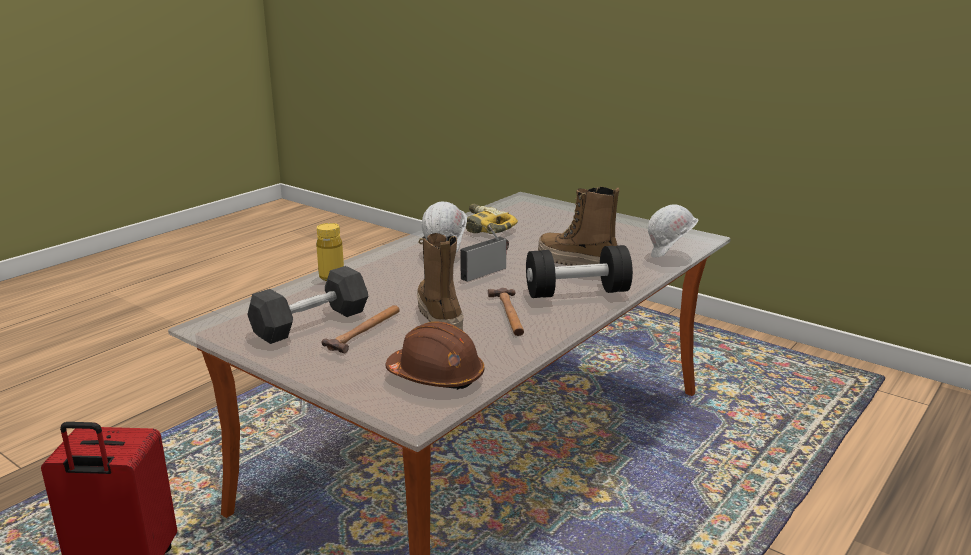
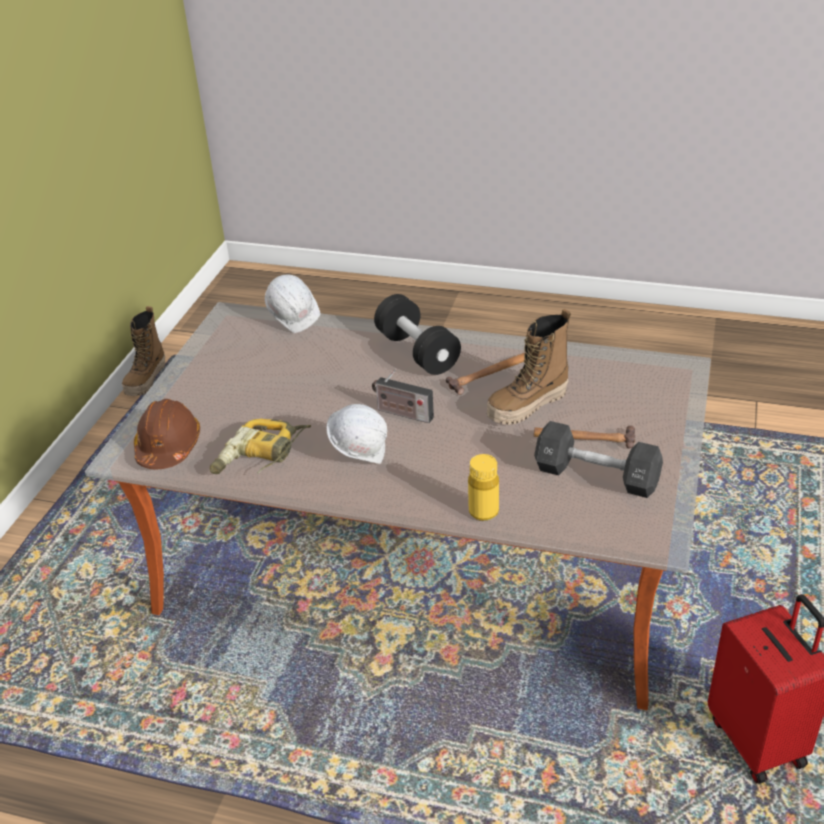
camera: 110 degrees left, 15 degrees up
brown hard hat [385,321,484,390] -> brown hard hat moved to [134,399,200,469]
boot [538,186,619,266] -> boot moved to [122,306,165,396]

